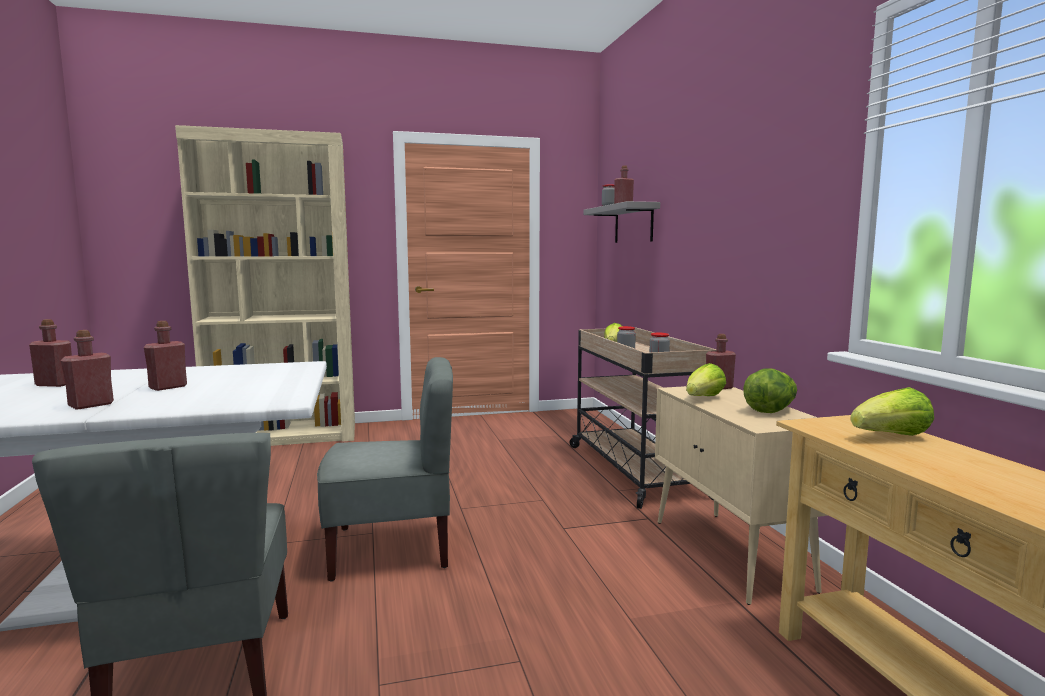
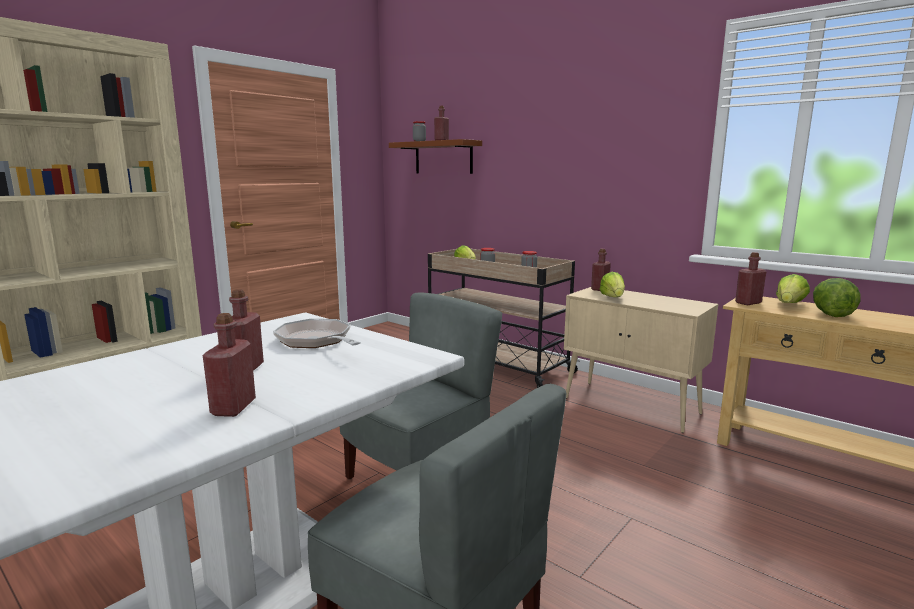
camera: 35 degrees left, 5 degrees up
red bottle [29,319,72,387] -> red bottle moved to [735,252,766,305]
grey shelf [583,201,660,243] -> brown shelf [389,139,482,174]
lettuce [743,369,797,413] -> lettuce moved to [813,278,861,317]
none -> frying pan [273,319,361,348]

